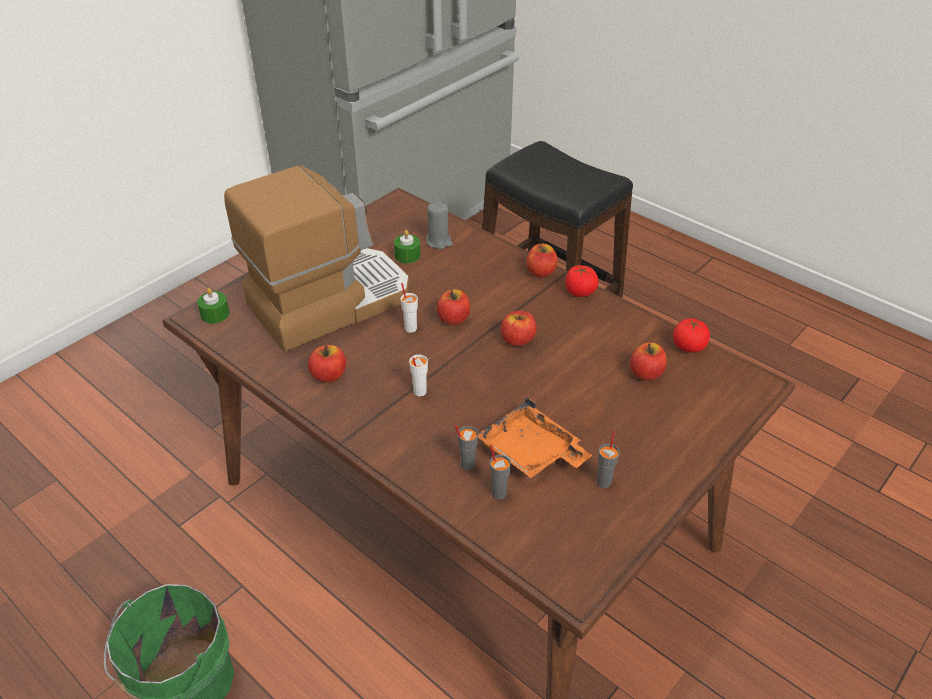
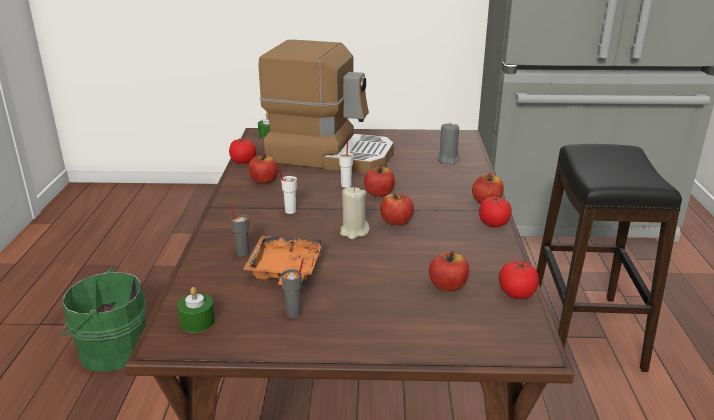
camera: 50 degrees right, 15 degrees down
green candle [394,230,421,264] -> green candle moved to [177,287,215,333]
grey cup [490,445,511,500] -> none
none -> tomato [229,139,256,164]
none -> beige candle [340,187,370,239]

